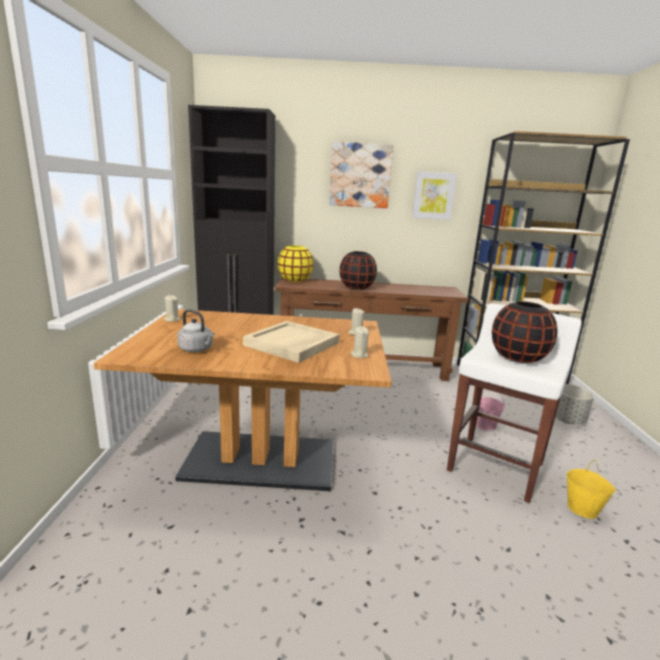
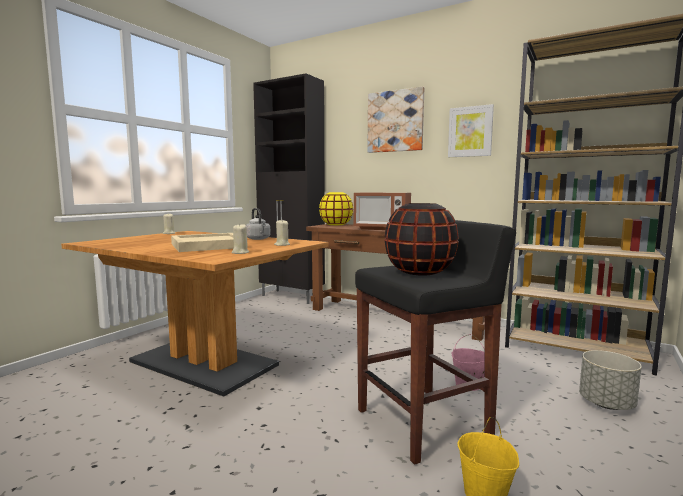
camera: 30 degrees right, 10 degrees down
grey kettle [178,309,215,352] -> grey kettle moved to [246,208,270,240]
black vase [339,251,377,290] -> microwave [354,193,411,230]
white stool [447,304,582,503] -> black stool [355,220,516,465]

